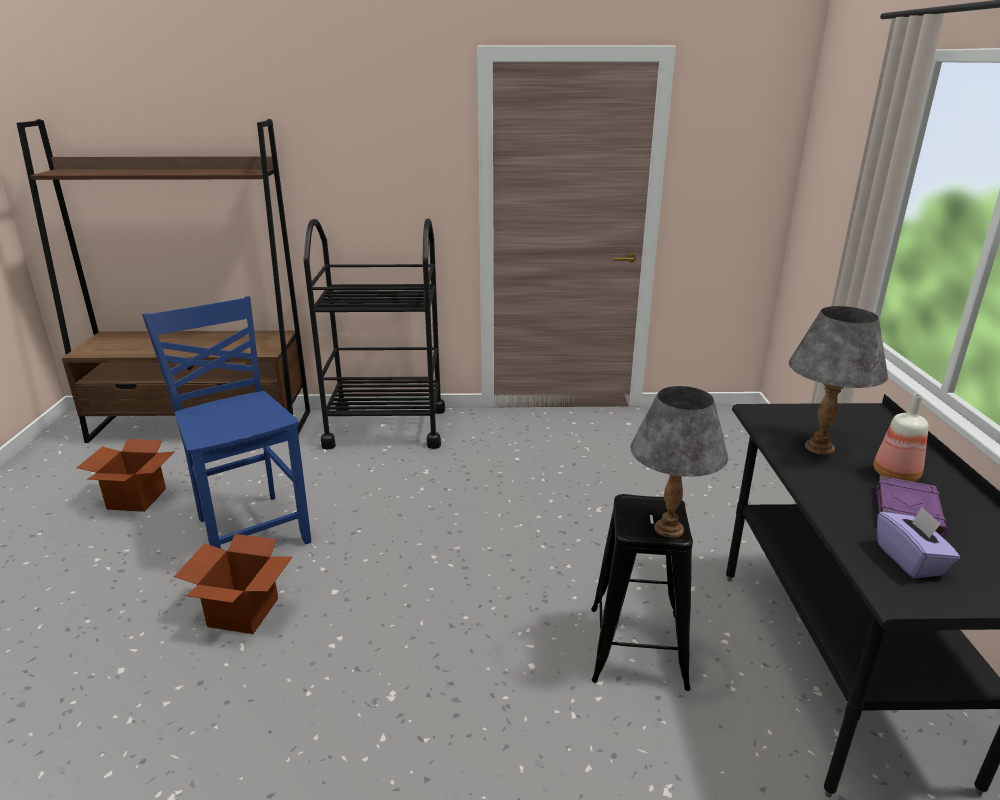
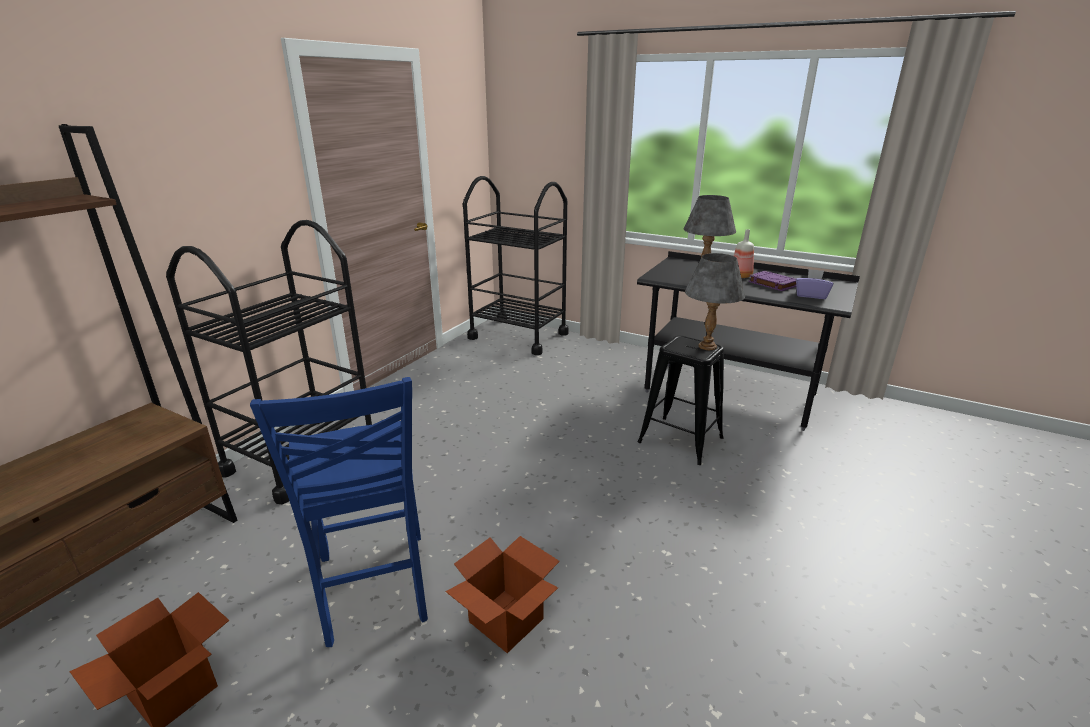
camera: 60 degrees left, 0 degrees up
blue chair [142,296,311,549] -> blue chair turned 105 degrees counterclockwise [250,377,428,647]
none -> black cart [463,176,568,355]

